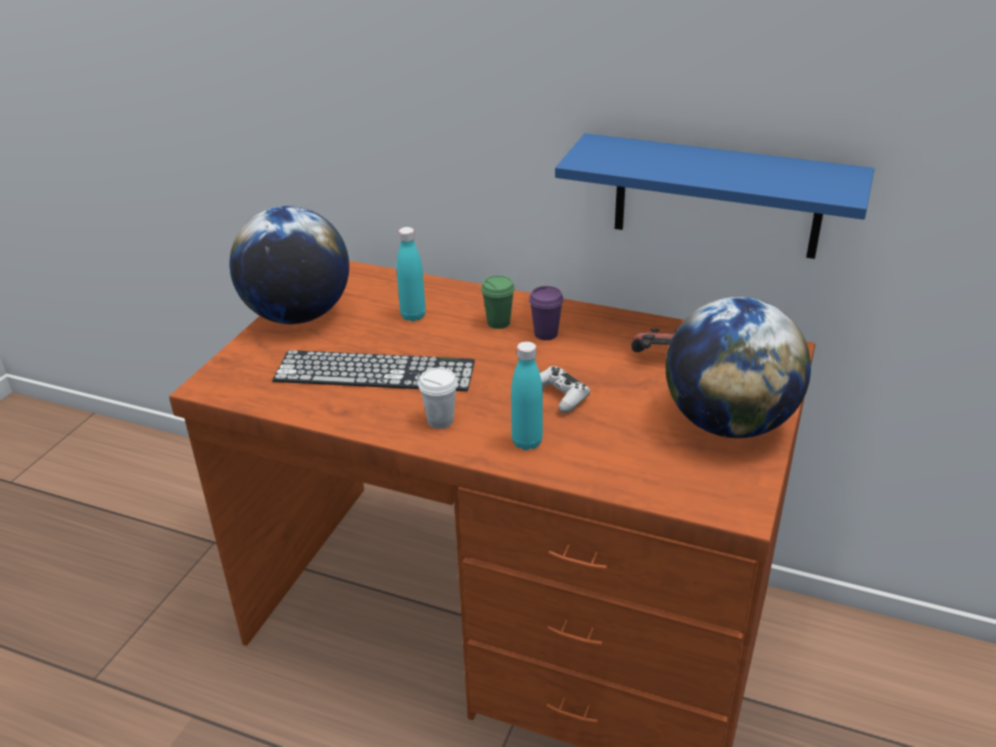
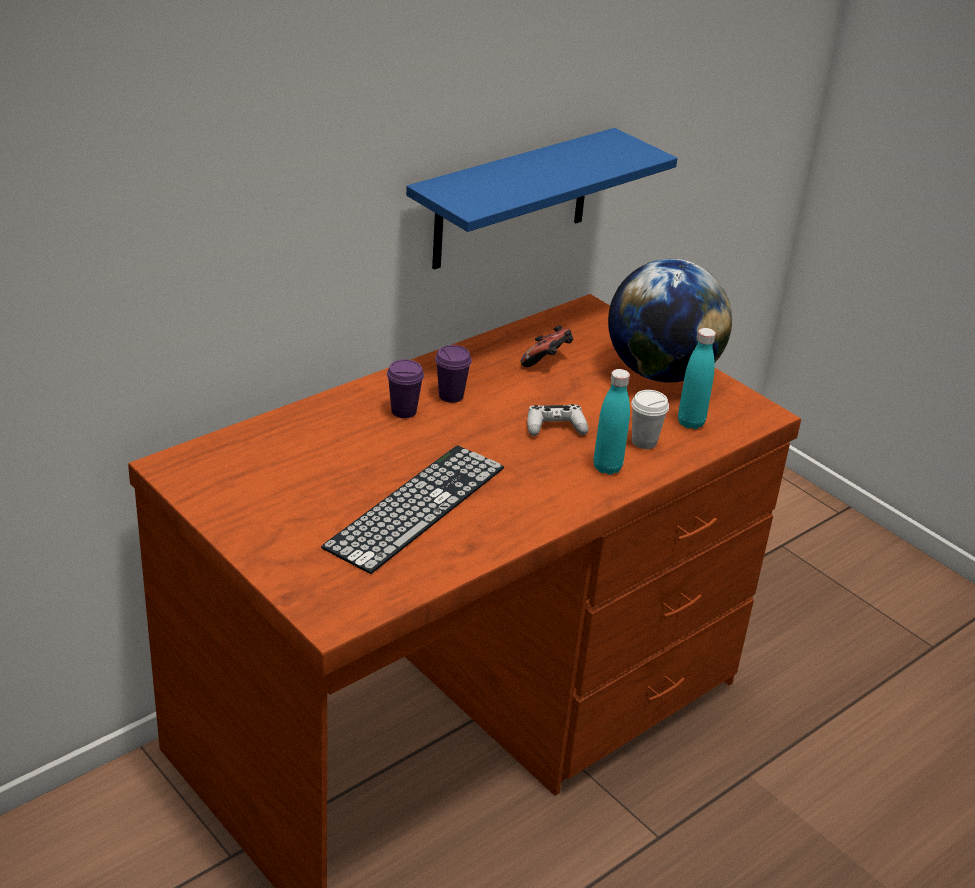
camera: 65 degrees left, 0 degrees up
globe [230,206,349,324] -> none
turquoise bottle [397,227,426,321] -> turquoise bottle moved to [678,328,716,429]
white cup [418,368,458,429] -> white cup moved to [631,390,669,449]
green cup [481,275,515,329] -> purple cup [387,359,424,418]

